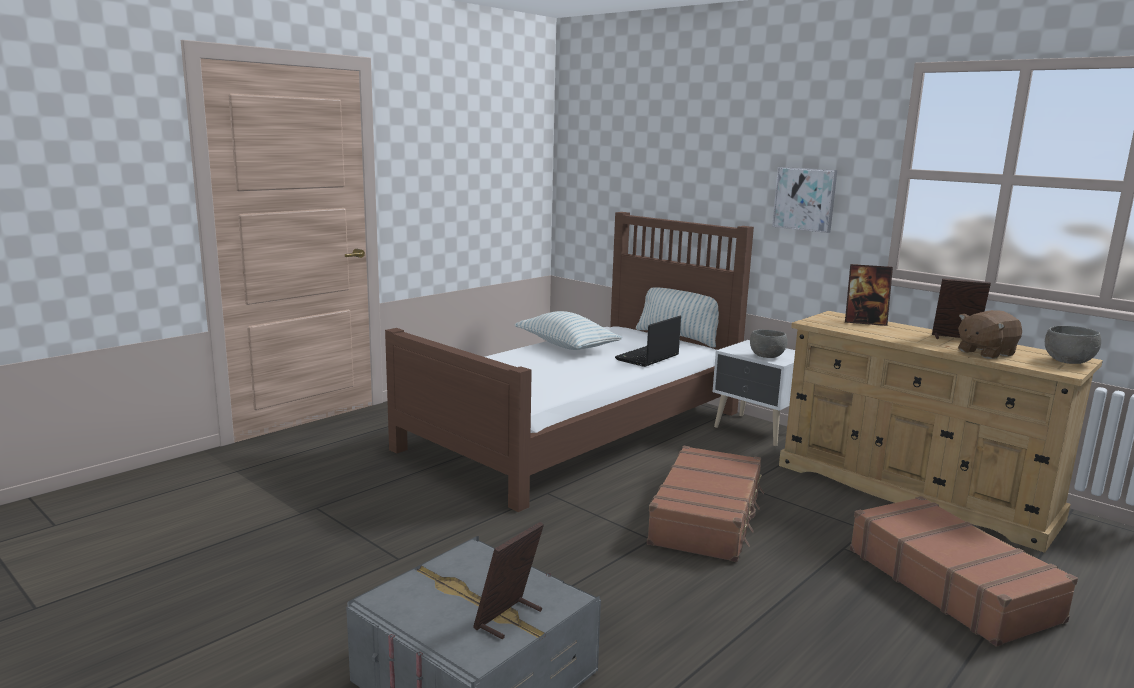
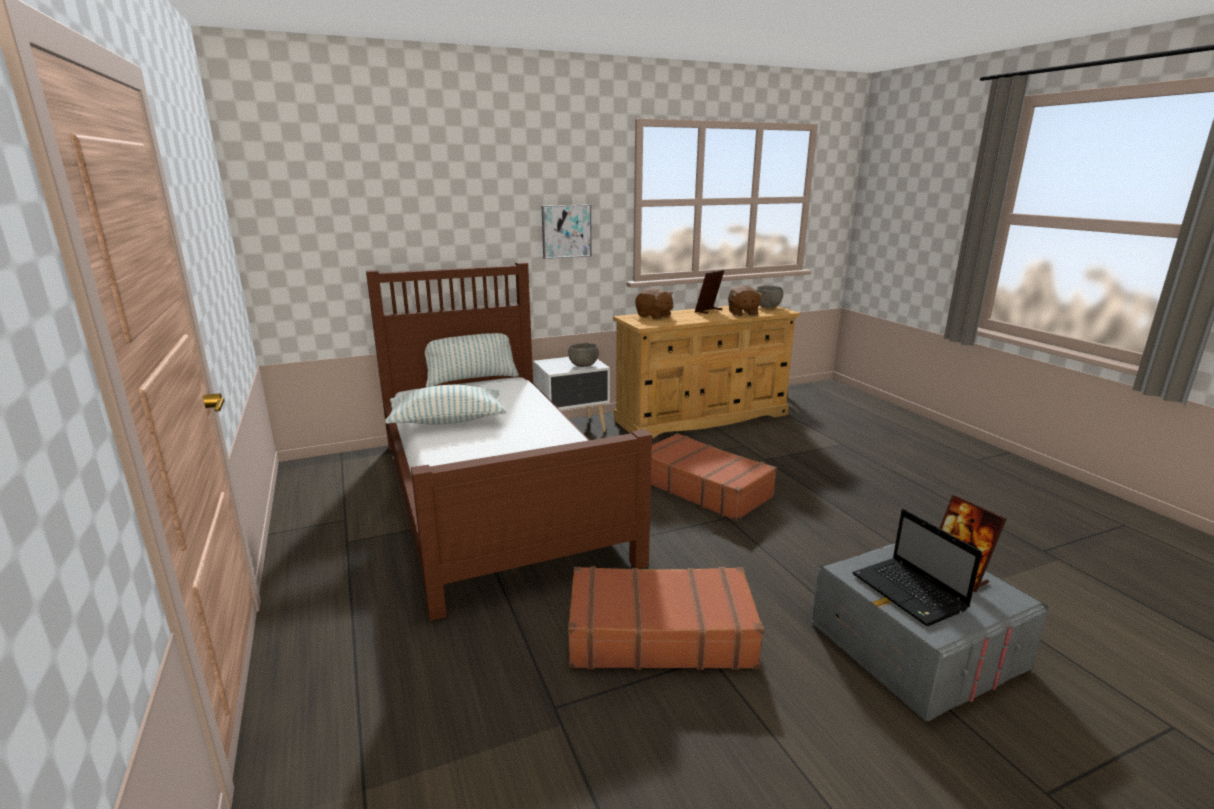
camera: 65 degrees left, 5 degrees up
laptop [615,316,681,367] -> laptop moved to [852,509,982,626]
picture frame [845,264,893,326] -> brown plush toy [635,288,673,320]
brown suitcase [850,496,1078,647] -> brown suitcase moved to [568,566,764,670]

